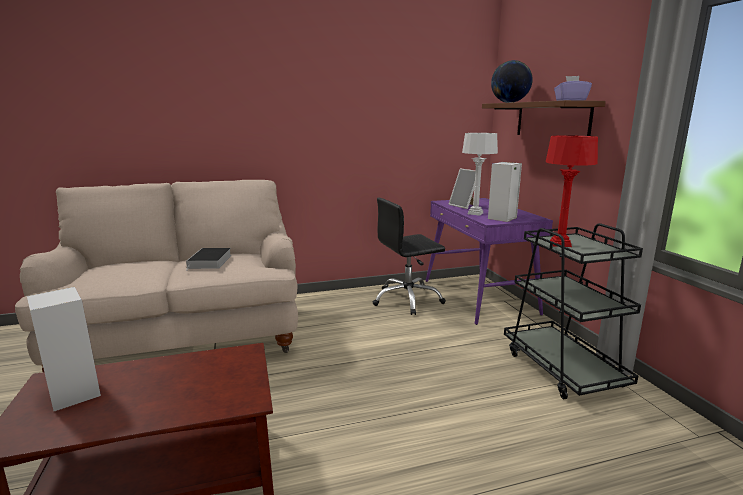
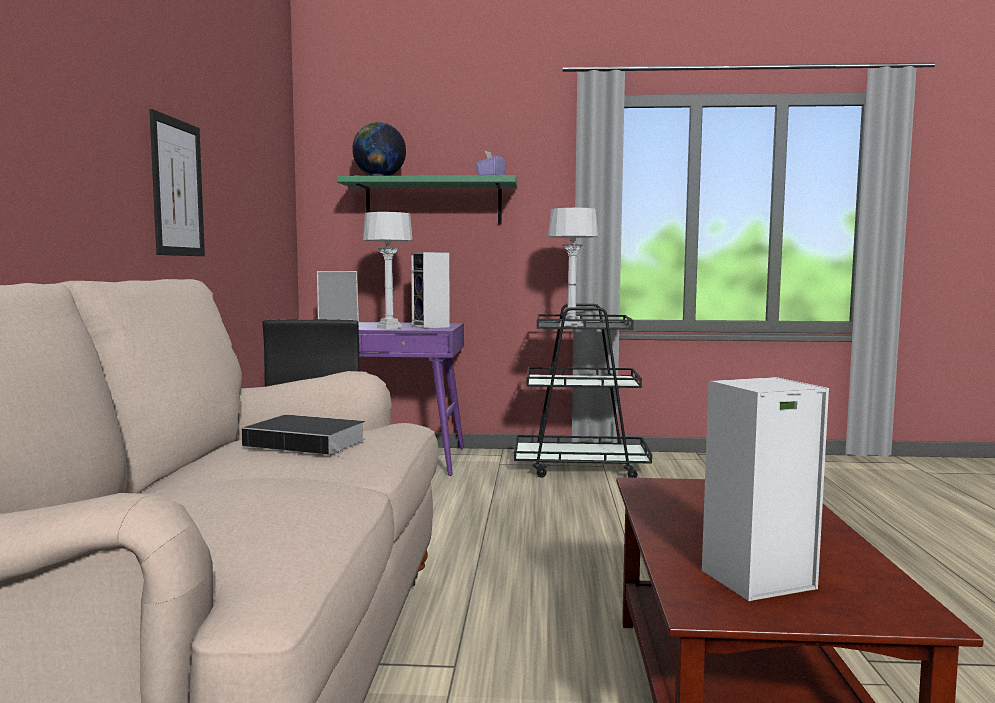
camera: 70 degrees left, 10 degrees down
brown shelf [482,100,606,136] -> green shelf [337,175,517,224]
red table lamp [546,135,598,247] -> grey table lamp [548,208,598,327]
none -> picture [149,109,205,256]

